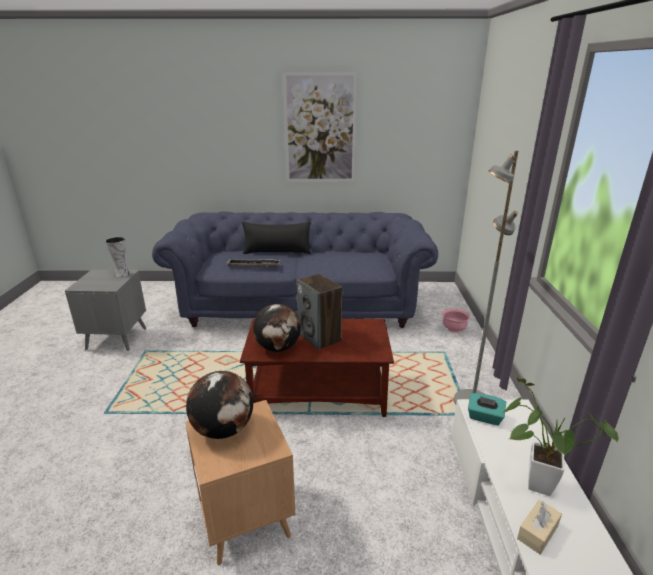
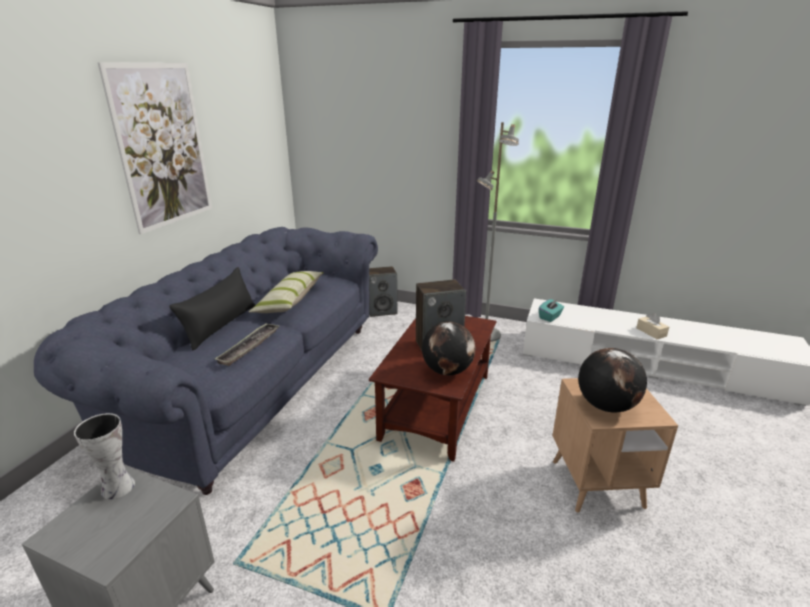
camera: 70 degrees left, 0 degrees up
pink bowl [442,308,470,333] -> speaker [369,266,397,317]
potted plant [502,377,619,496] -> none
none -> pillow [249,271,324,313]

